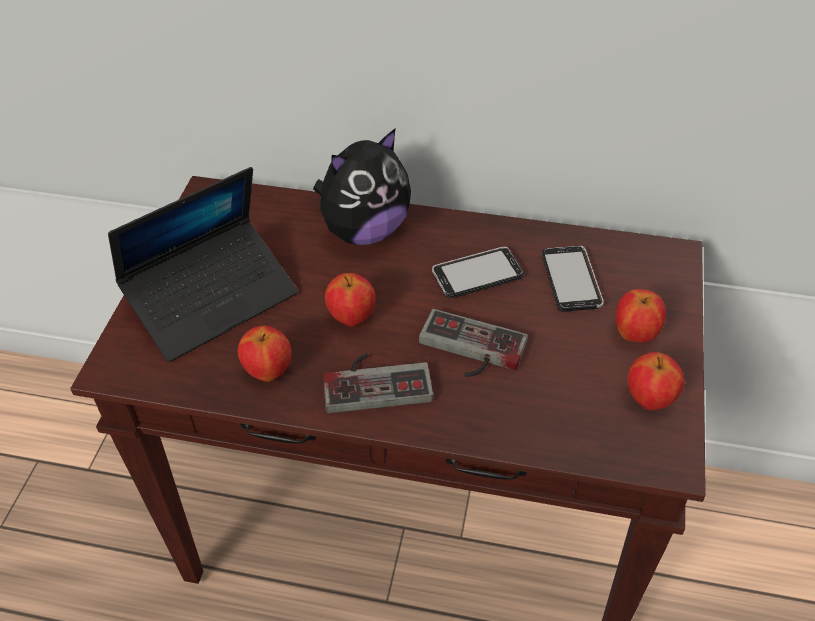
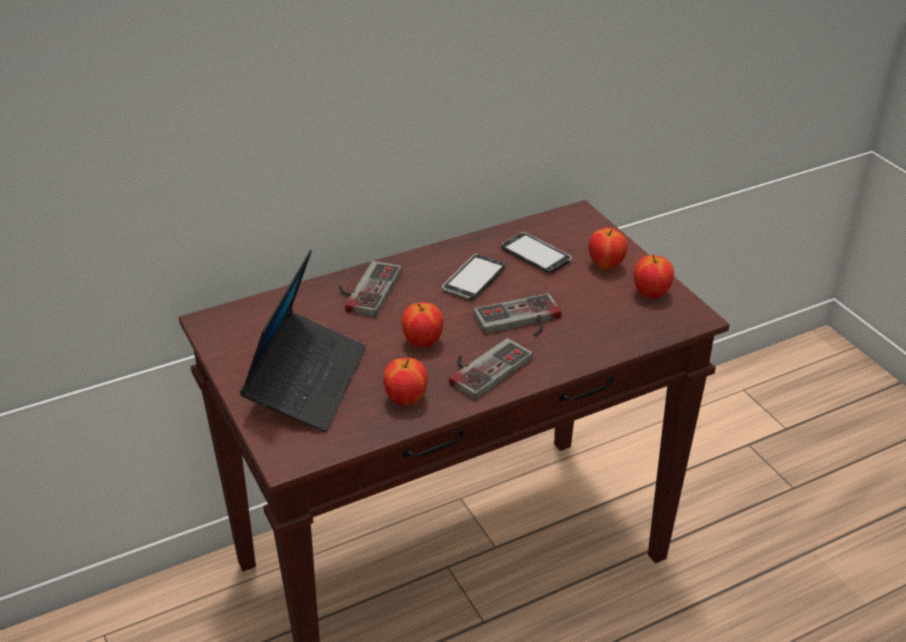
camera: 40 degrees left, 10 degrees down
plush toy [313,128,411,245] -> game controller [339,261,402,317]

